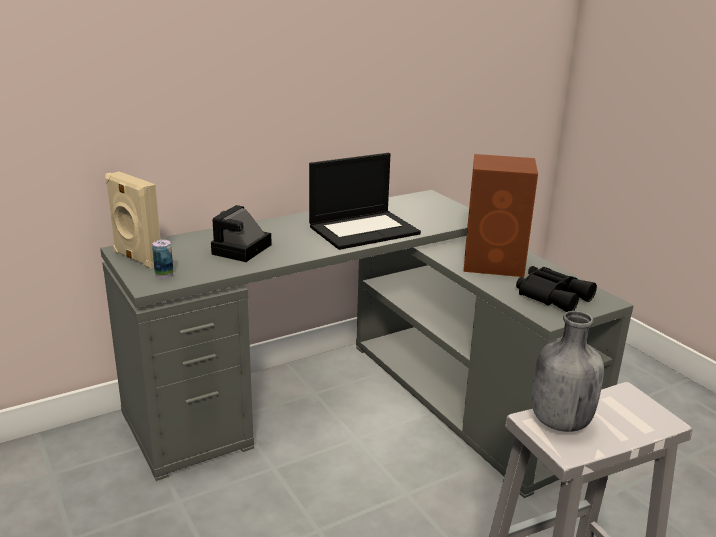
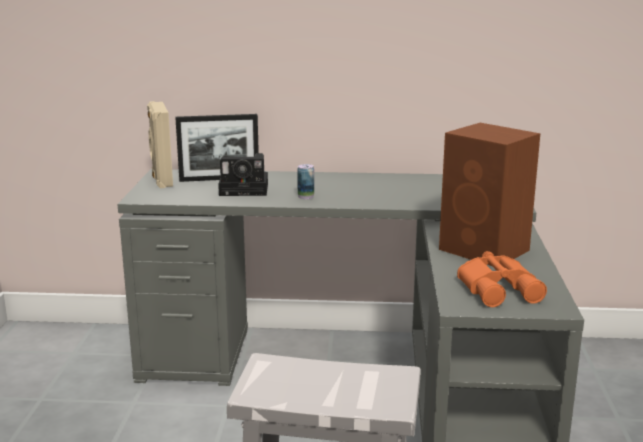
camera: 35 degrees right, 5 degrees down
can [152,240,173,279] -> can moved to [297,164,314,199]
camera [211,205,272,262] -> camera turned 150 degrees counterclockwise [218,153,268,196]
laptop [309,153,421,250] -> none
black binoculars [516,266,597,312] -> orange binoculars [457,251,547,307]
grey bottle [532,311,604,432] -> none
none -> picture frame [175,114,259,182]

